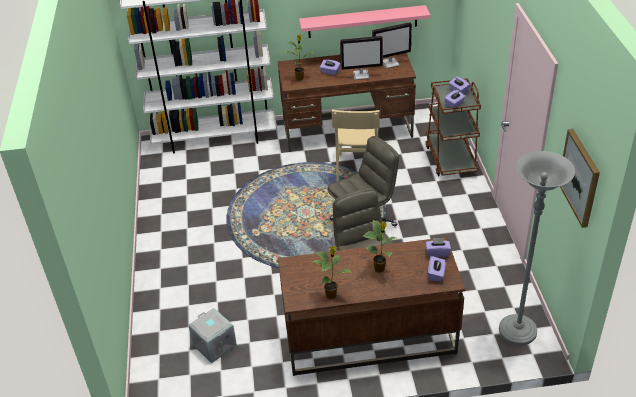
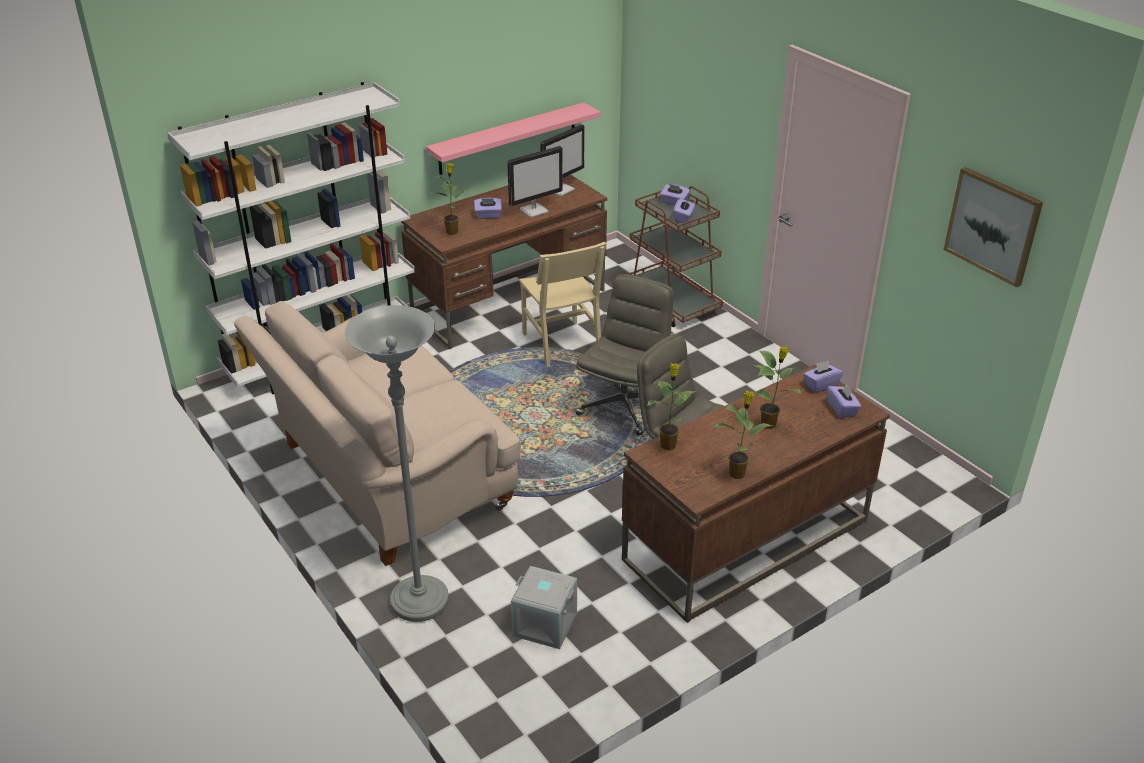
camera: 30 degrees left, 5 degrees down
grey floor lamp [499,151,575,345] -> grey floor lamp moved to [345,305,449,622]
none -> beige sofa [234,301,521,566]
none -> potted plant [647,363,696,451]

